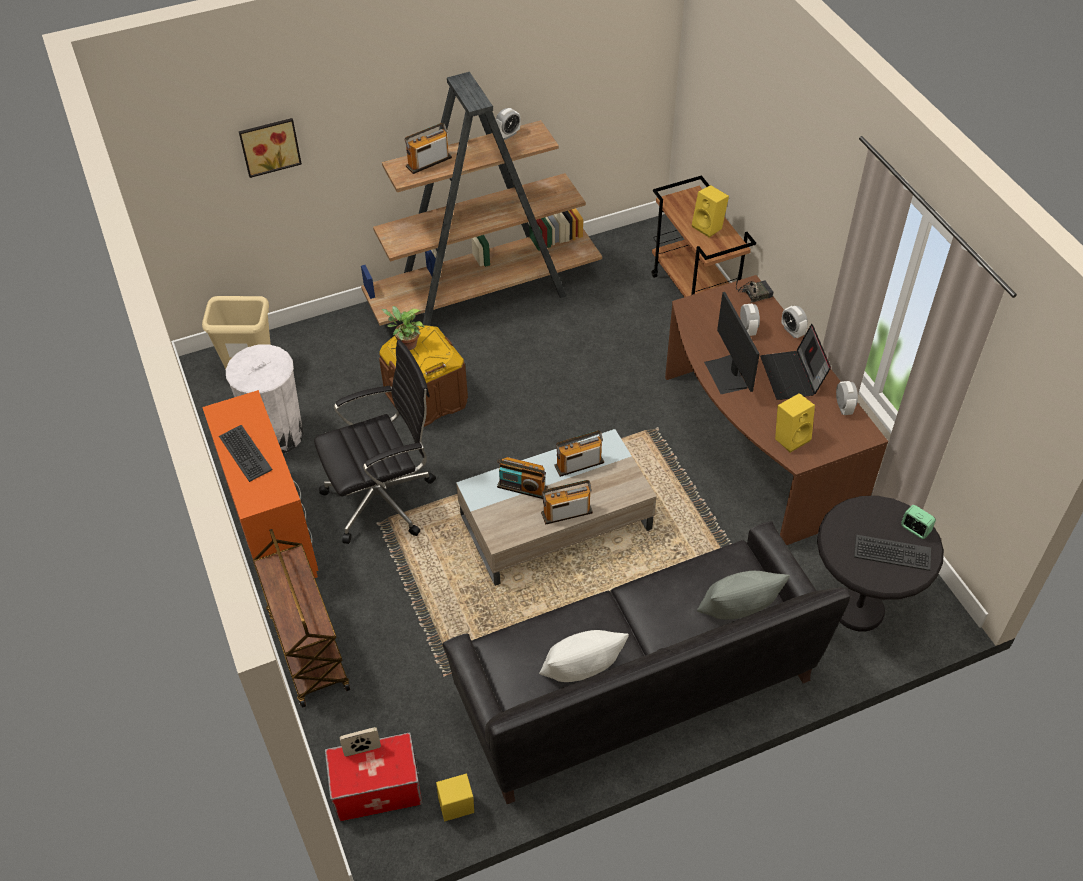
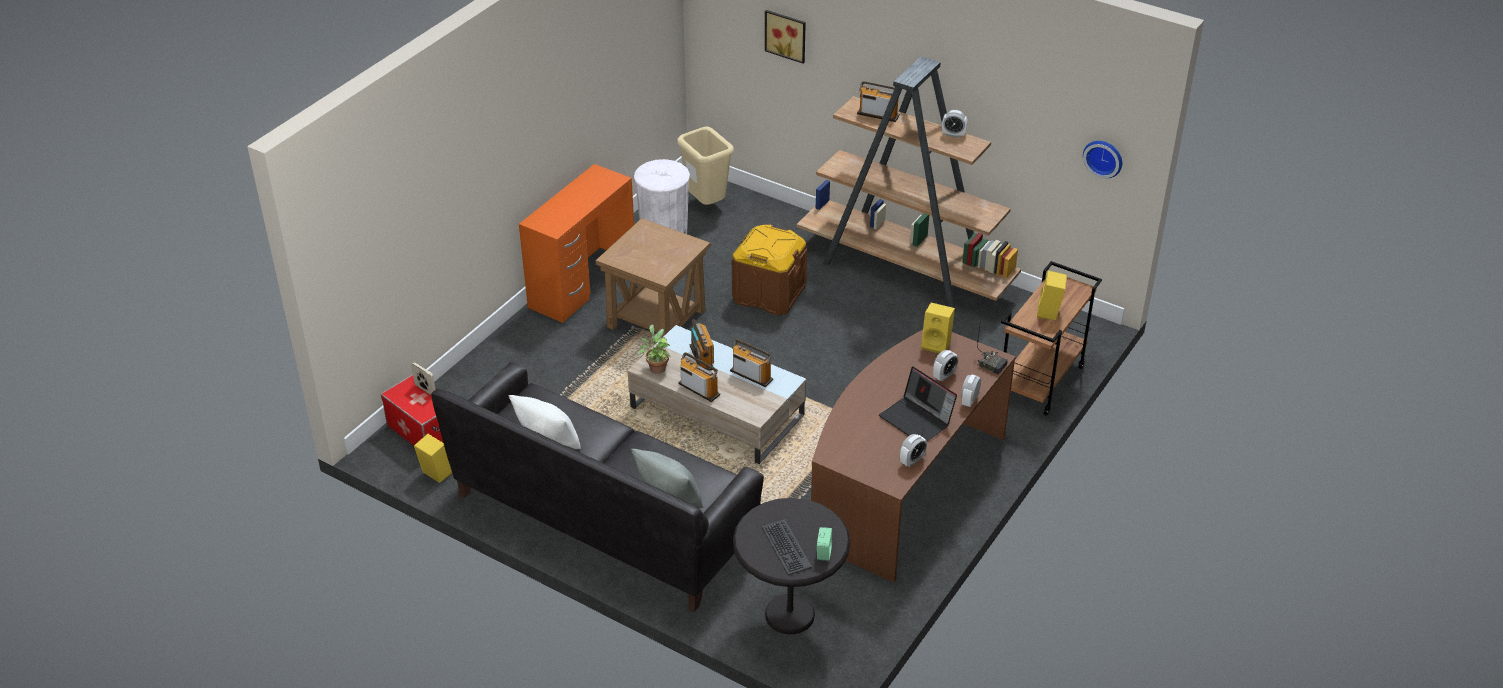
camera: 55 degrees right, 10 degrees down
keyboard [219,425,273,482] -> none
brown cart [253,529,350,708] -> none
black office chair [314,340,436,544] -> brown side table [595,218,711,339]
potted plant [382,306,425,350] -> potted plant moved to [638,324,670,374]
monitor [704,292,760,394] -> none
laptop [760,324,831,400] -> laptop turned 90 degrees counterclockwise [879,366,957,441]
yellow speaker [775,393,815,453] -> yellow speaker moved to [921,303,955,353]
none -> wall clock [1083,141,1122,178]

